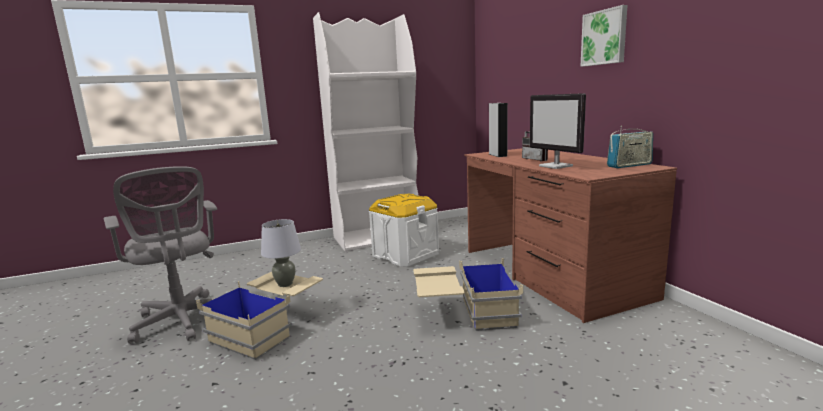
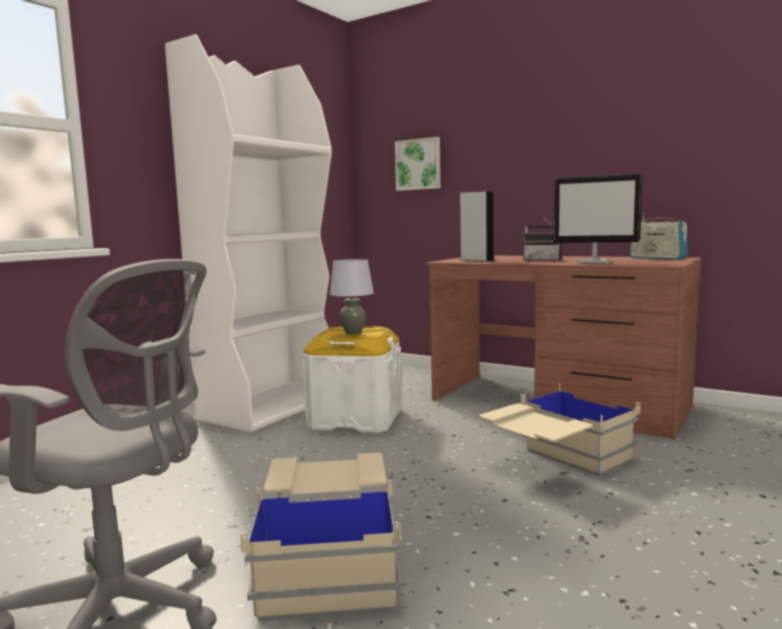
camera: 35 degrees left, 5 degrees down
grey table lamp [261,219,301,287] -> grey table lamp moved to [330,259,374,335]
picture [581,5,628,66] -> picture moved to [395,137,441,191]
radio [607,126,653,168] -> radio turned 105 degrees clockwise [629,214,687,260]

